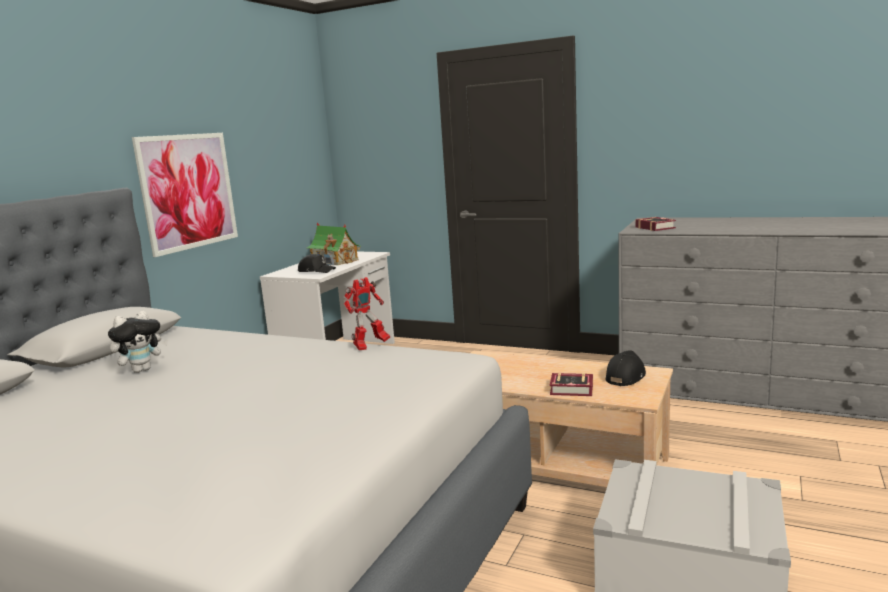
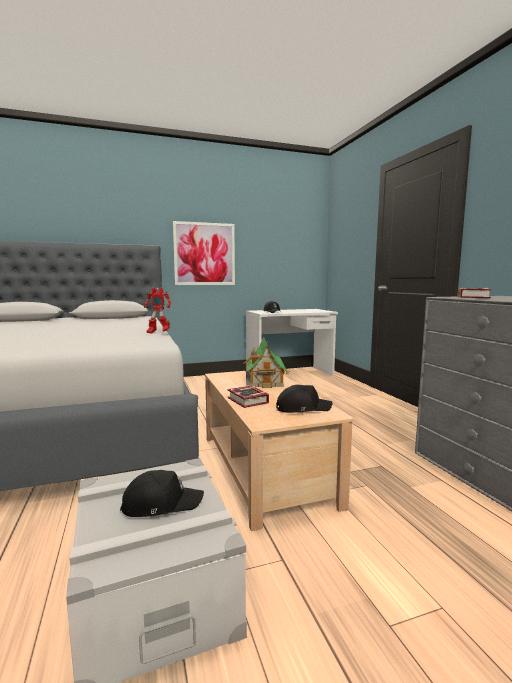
camera: 45 degrees right, 5 degrees down
plush toy [108,311,168,373] -> none
toy house [306,222,360,265] -> toy house moved to [243,334,289,388]
none -> black cap [120,470,204,517]

